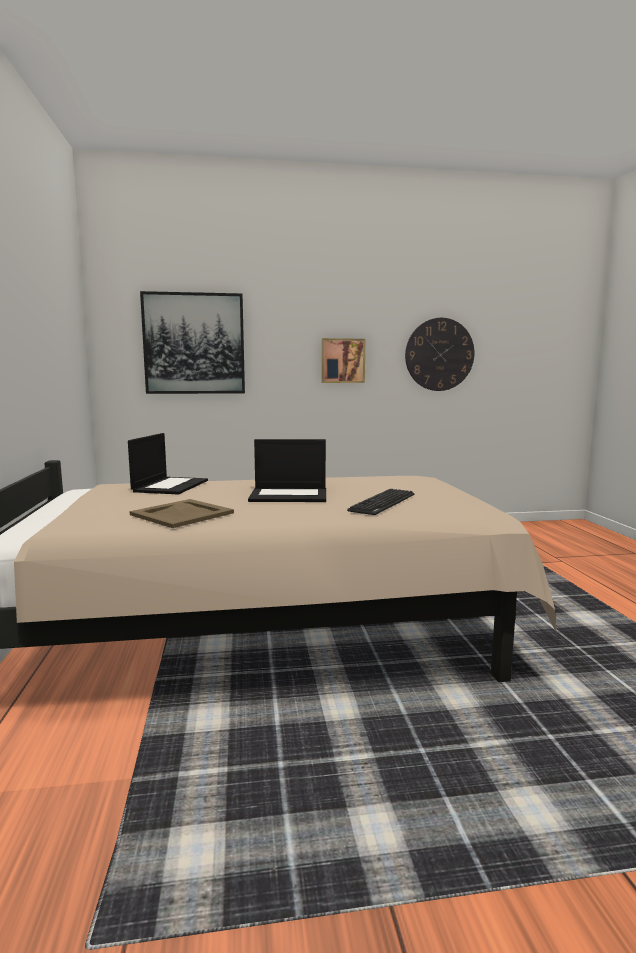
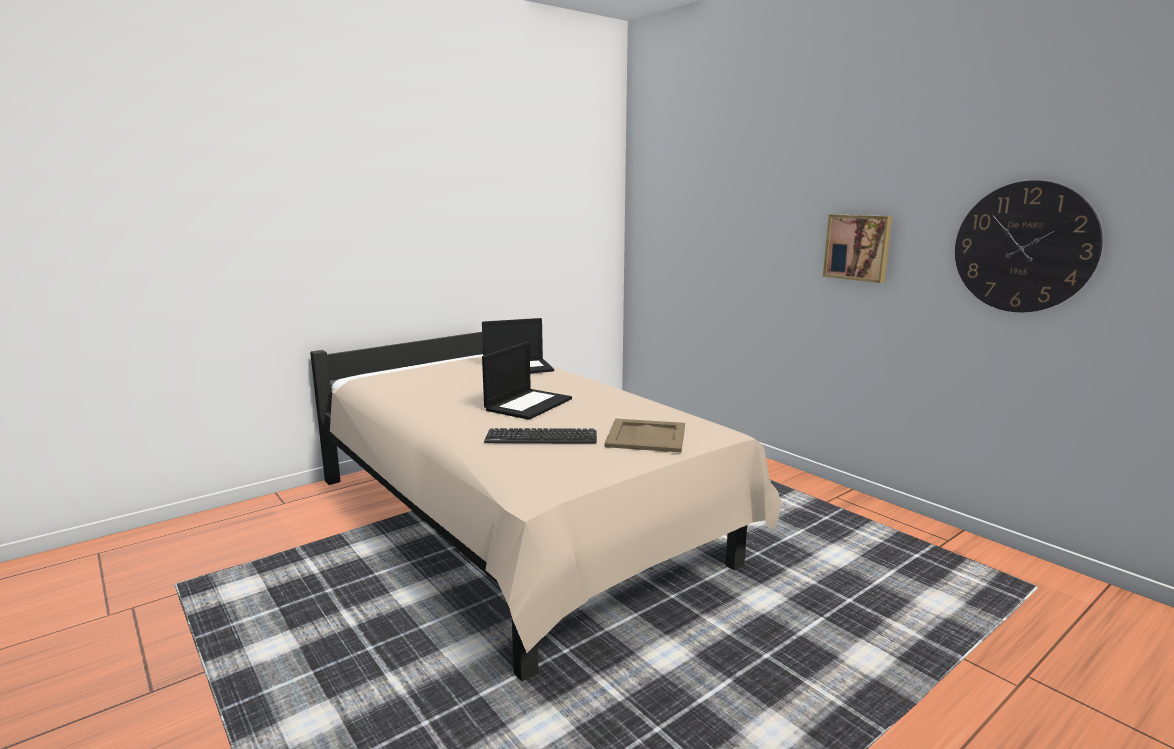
camera: 60 degrees right, 5 degrees up
beige tray [129,499,234,528] -> beige tray moved to [604,419,685,452]
picture [140,291,245,394] -> none
laptop [248,439,326,502] -> laptop turned 120 degrees counterclockwise [482,342,572,420]

